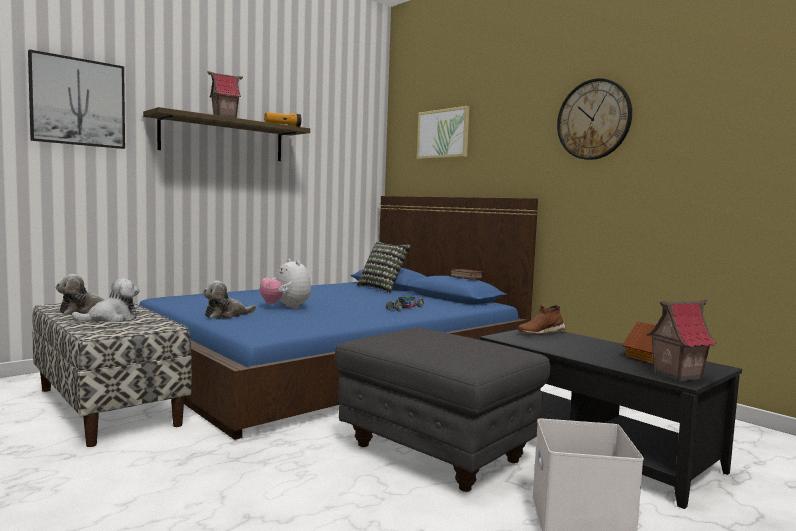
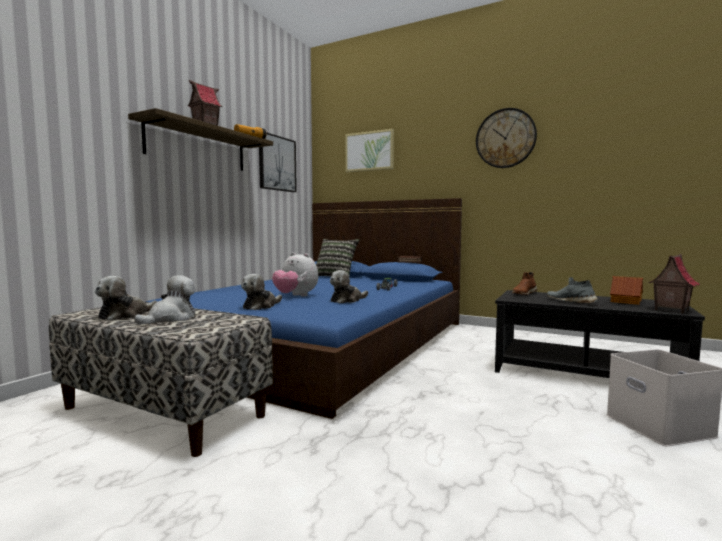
camera: 20 degrees left, 0 degrees up
picture [28,49,125,149] -> picture moved to [259,132,297,192]
grey ottoman [335,328,550,492] -> none
none -> plush toy [330,270,368,304]
none -> grey shoe [547,277,598,303]

